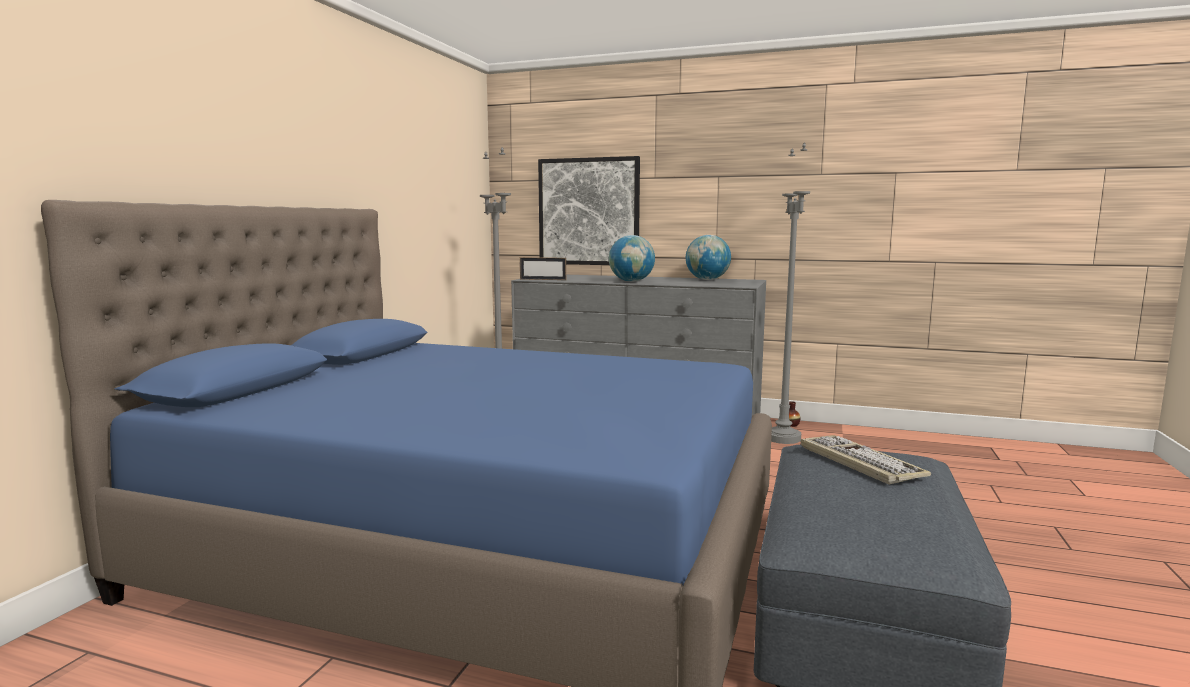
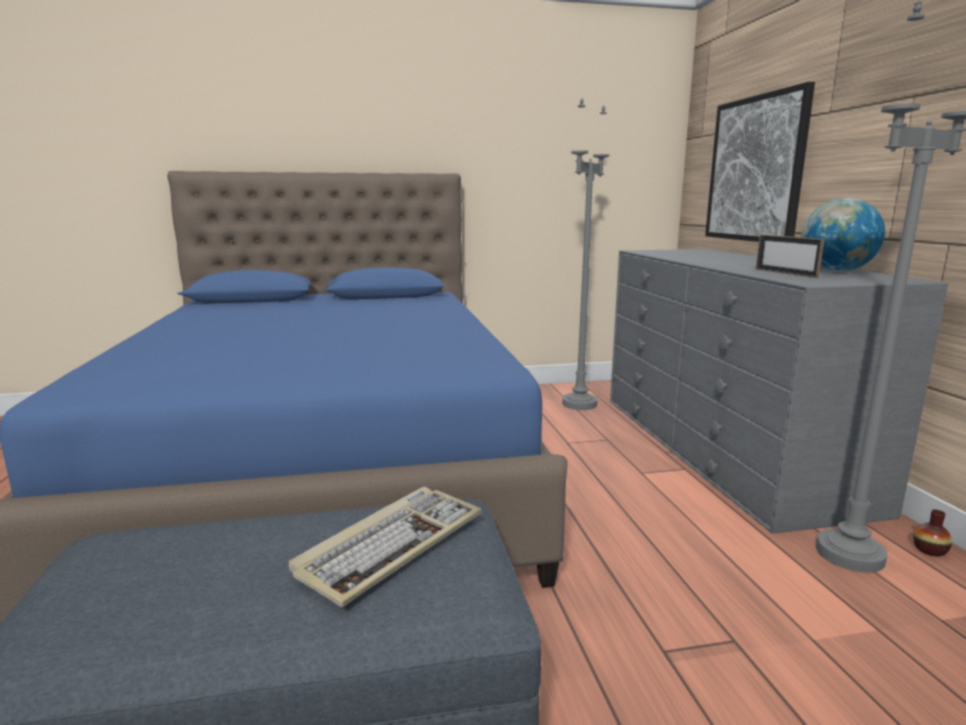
camera: 60 degrees right, 5 degrees up
picture frame [520,257,566,280] -> picture frame moved to [756,235,824,278]
globe [609,235,655,282] -> none

